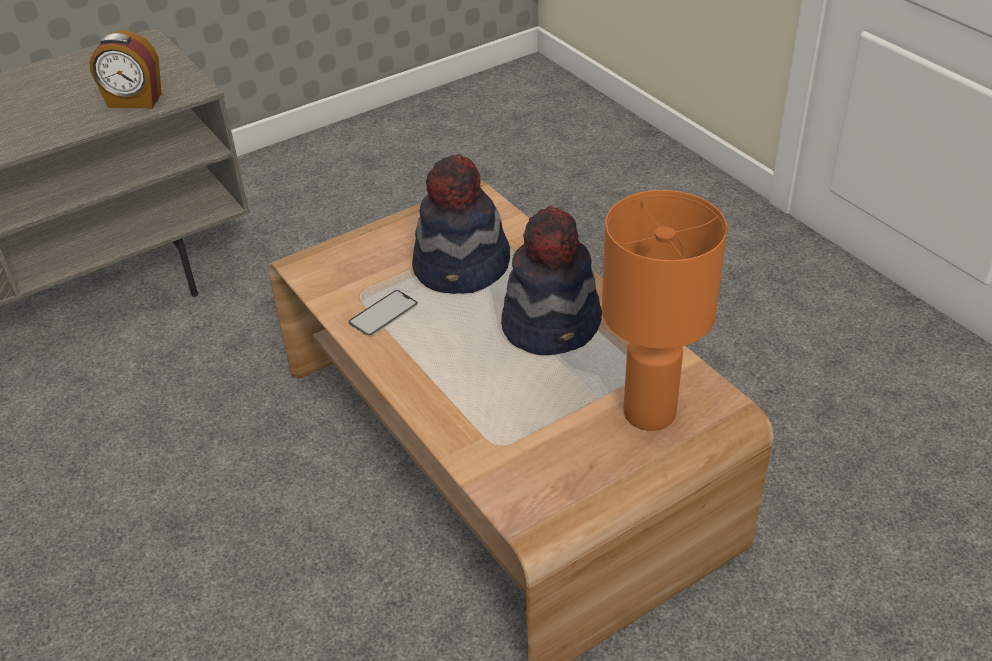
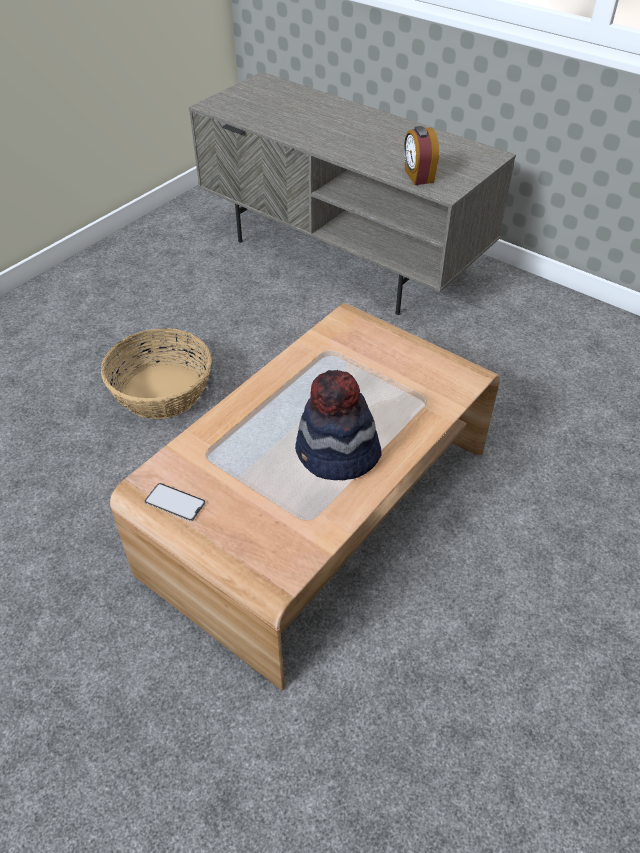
camera: 70 degrees right, 5 degrees up
phone [348,290,418,337] -> phone moved to [145,483,206,521]
hat [412,154,510,294] -> none
orange table lamp [602,190,727,431] -> none
none -> basket [101,328,212,419]

